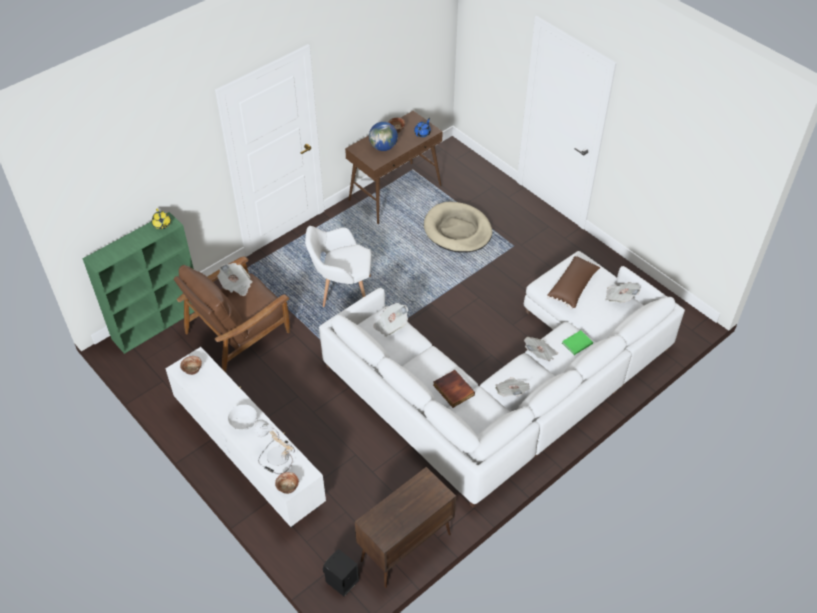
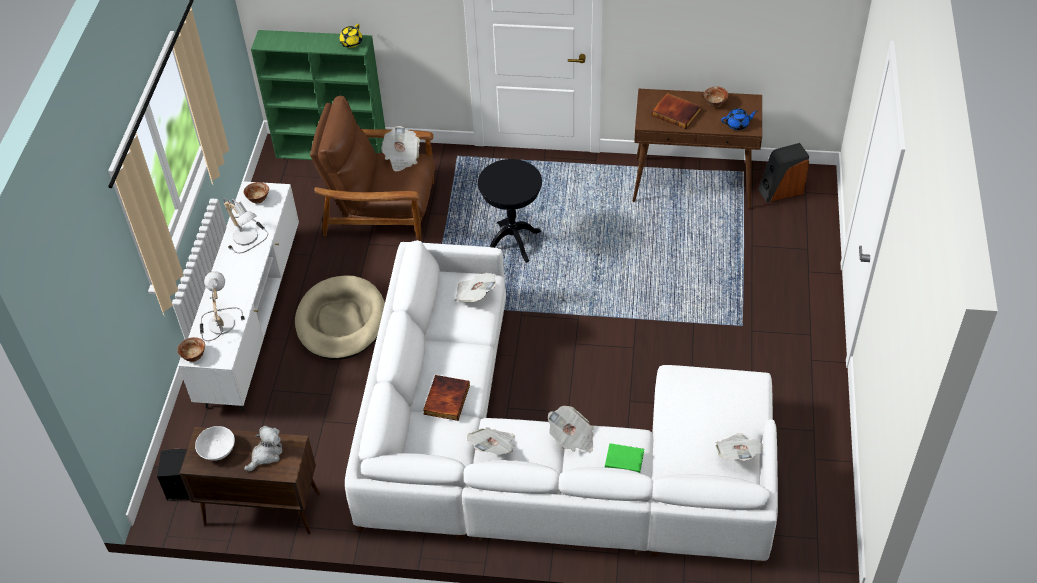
camera: 50 degrees right, 0 degrees up
white bowl [228,405,257,431] -> white bowl moved to [195,426,235,461]
white armchair [305,226,371,307] -> black side table [478,159,542,263]
globe [369,122,398,151] -> book [652,93,701,129]
beige dog bed [424,202,492,253] -> beige dog bed moved to [295,275,385,360]
brown pillow [547,256,600,309] -> none
none -> table lamp [223,199,268,253]
none -> plush toy [244,426,283,471]
none -> speaker [758,143,809,202]

